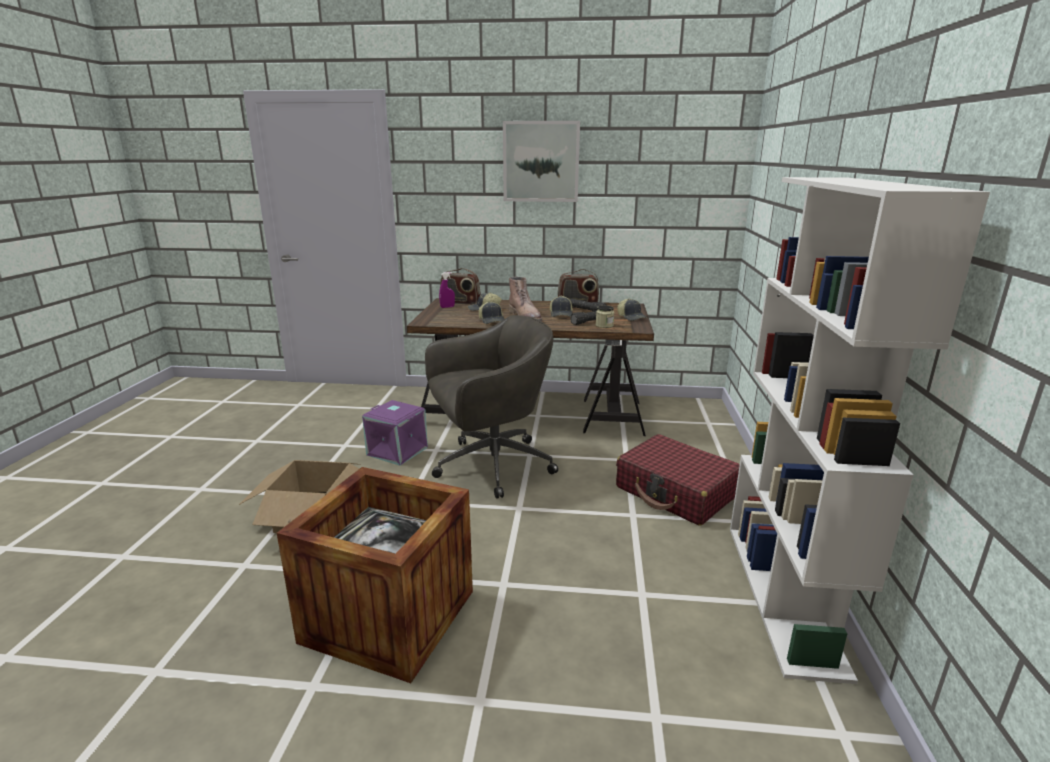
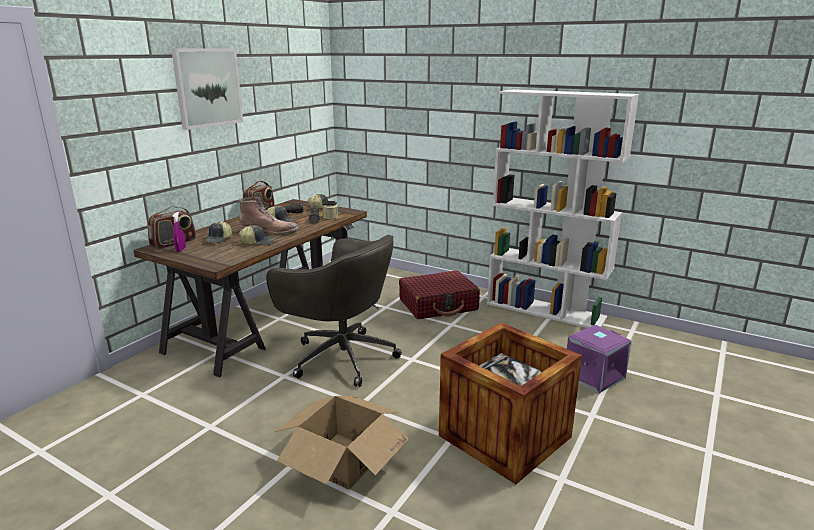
camera: 65 degrees left, 0 degrees up
purple storage box [362,400,428,466] -> purple storage box moved to [567,325,632,393]
grey office chair [425,315,558,499] -> grey office chair turned 120 degrees clockwise [266,235,402,387]

